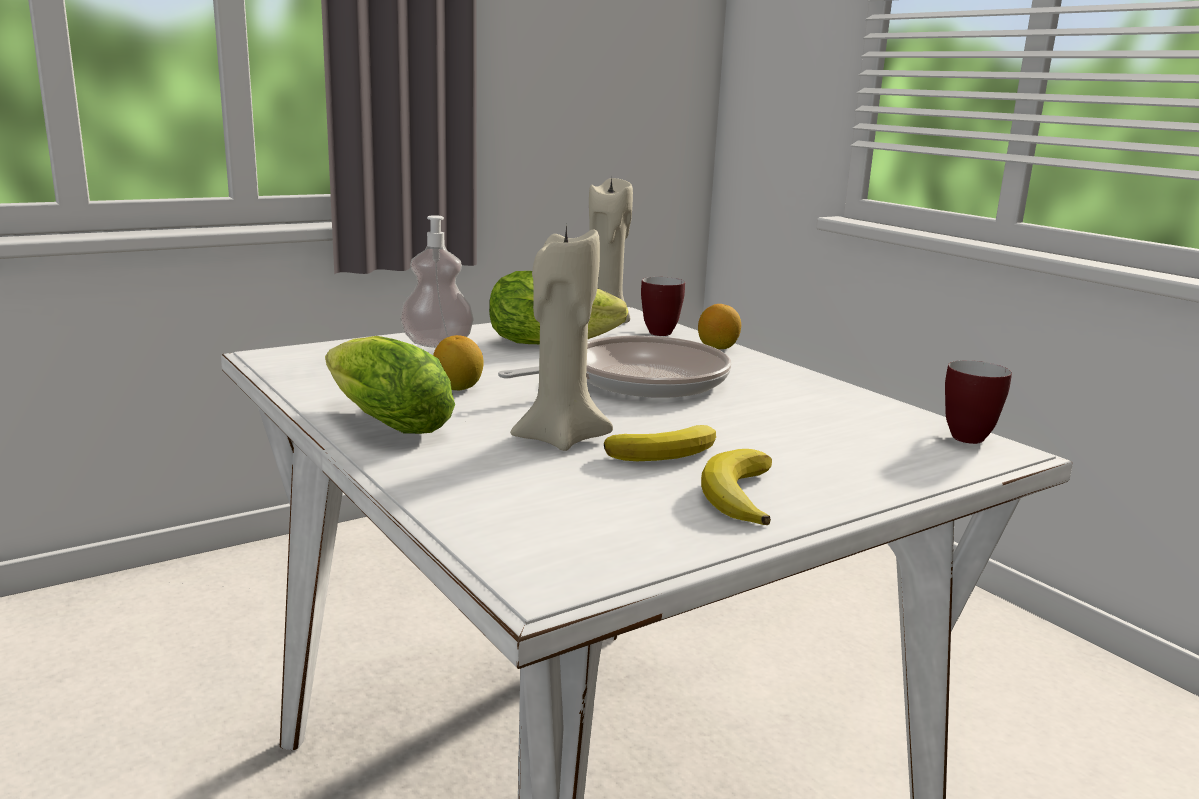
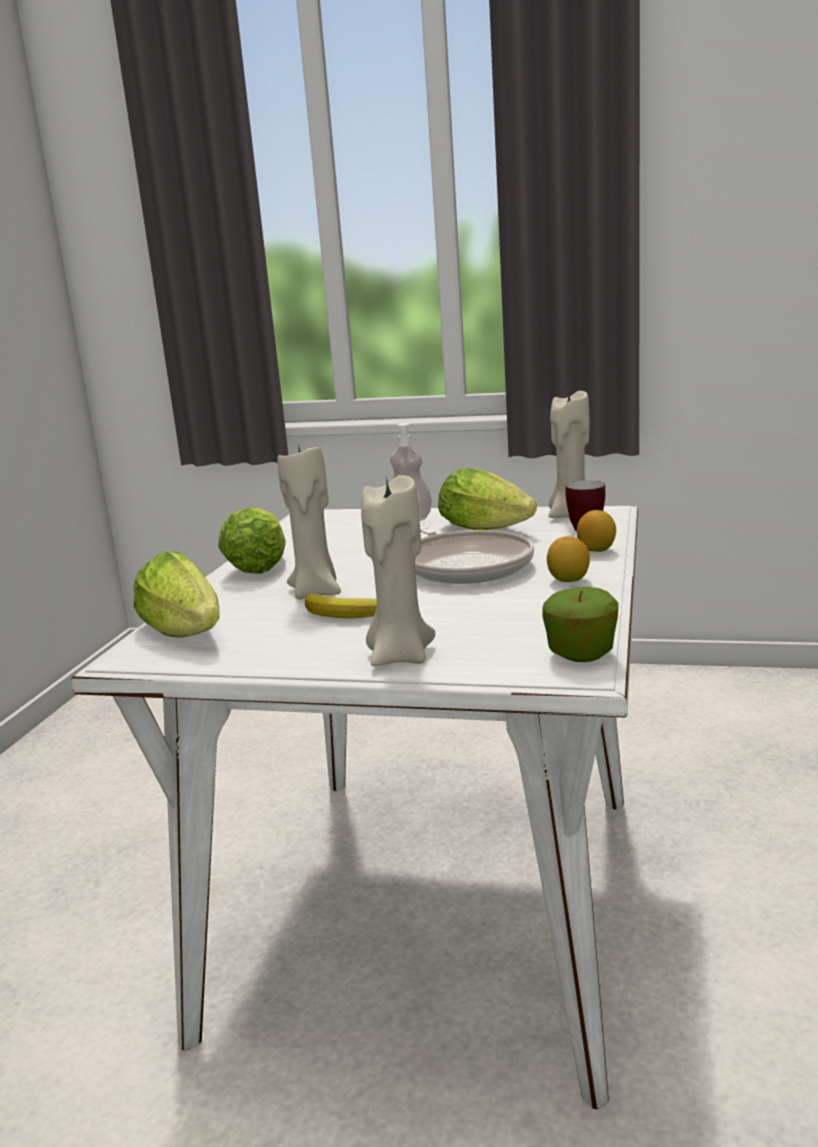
camera: 50 degrees right, 0 degrees up
lemon [433,335,483,391] -> lemon moved to [547,536,590,582]
frying pan [498,335,731,398] -> frying pan turned 45 degrees clockwise [415,525,534,584]
banana [701,449,772,525] -> none
mug [945,360,1012,444] -> apple [543,587,619,662]
none -> lettuce [133,552,220,638]
none -> beige candle [361,475,435,666]

